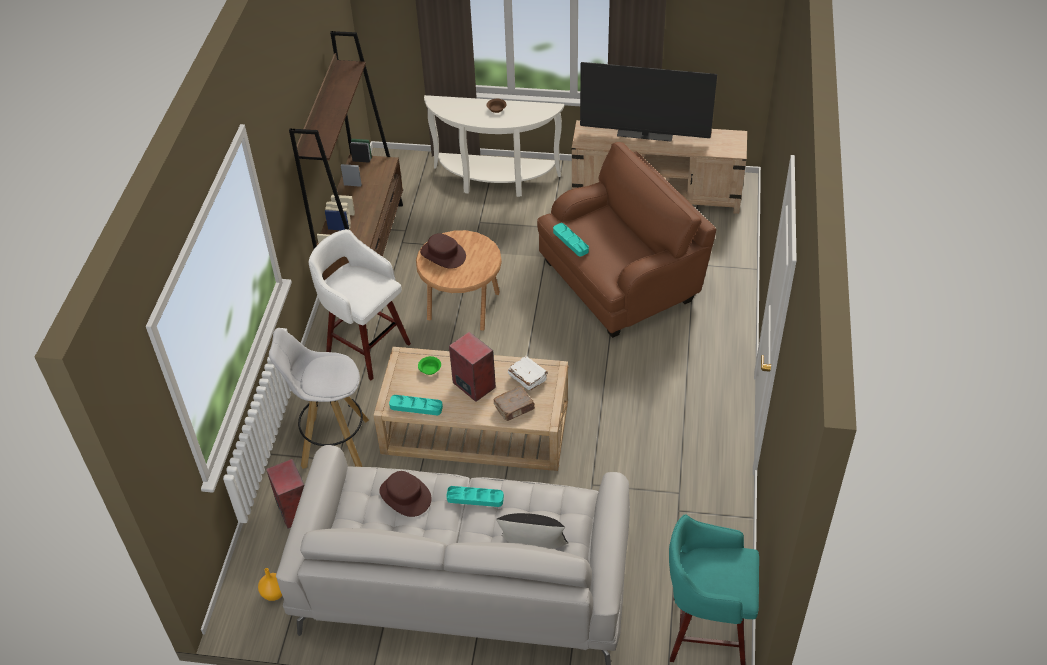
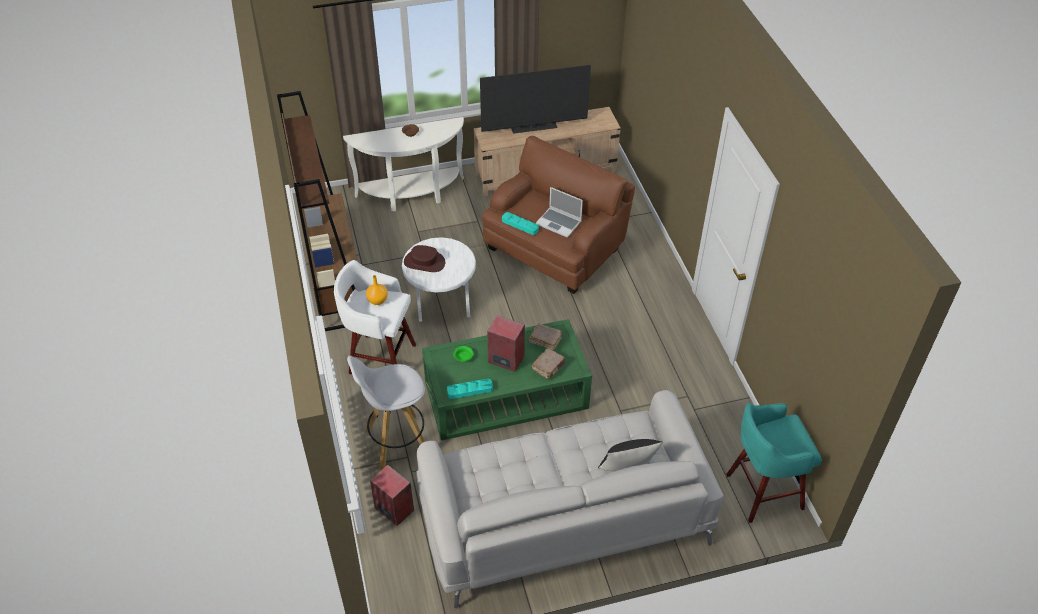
camera: 25 degrees left, 0 degrees up
orange vase [258,568,282,601] -> orange vase moved to [366,275,388,305]
beige coffee table [373,347,569,471] -> green coffee table [422,319,592,441]
brown hat [379,471,432,517] -> none
brown side table [416,230,502,331] -> white side table [402,237,476,322]
turquoise tray [446,486,504,507] -> none
white book [508,356,548,391] -> brown book [529,323,563,350]
none -> laptop [536,187,583,238]

